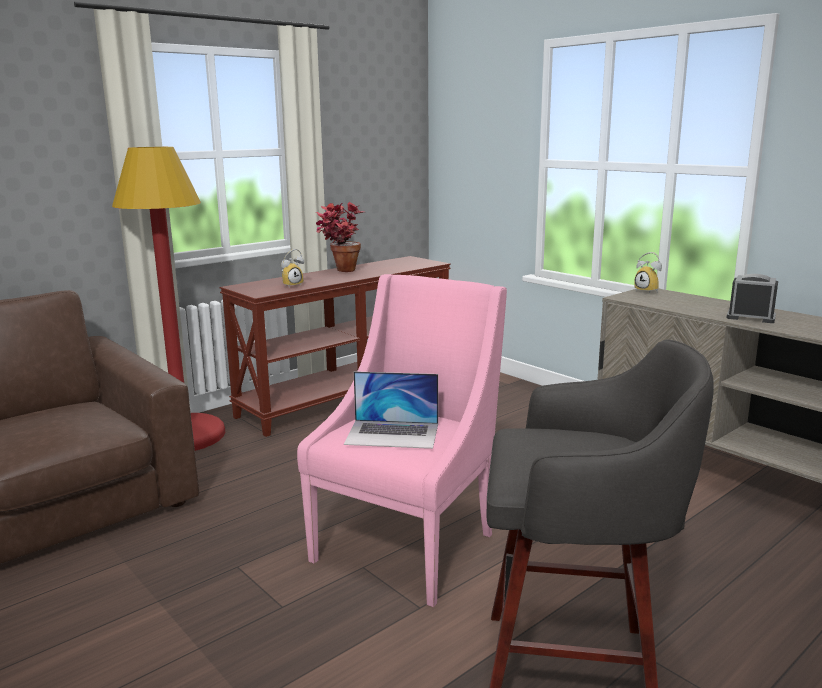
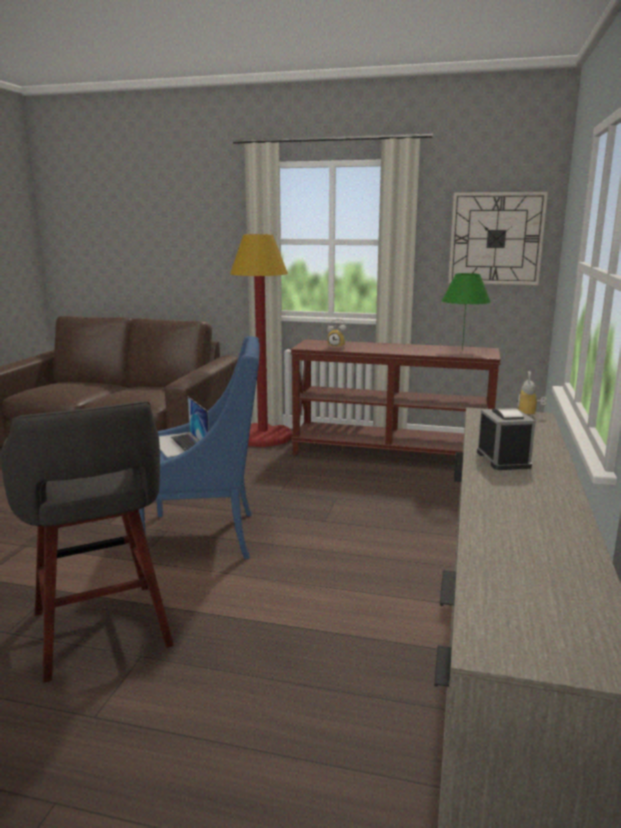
camera: 55 degrees right, 0 degrees up
pink armchair [297,274,507,607] -> blue armchair [139,336,260,559]
potted plant [316,202,364,272] -> none
none -> green table lamp [441,273,491,351]
none -> wall clock [448,192,548,285]

